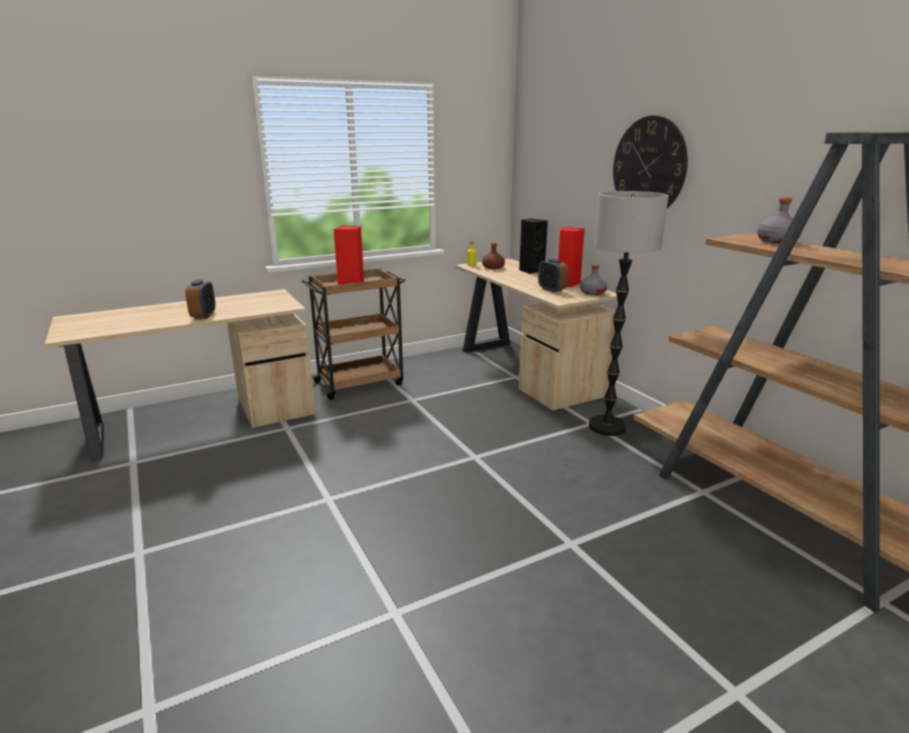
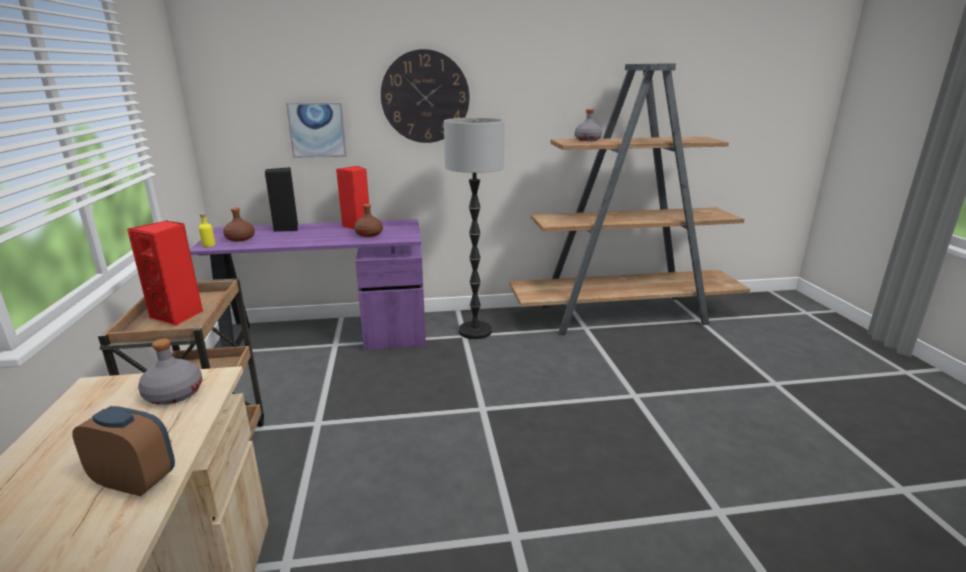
camera: 70 degrees left, 0 degrees up
beige desk [455,259,617,411] -> purple desk [190,219,426,350]
alarm clock [538,258,569,293] -> brown bottle [354,204,383,237]
grey bottle [580,264,607,295] -> grey bottle moved to [138,339,202,405]
none -> picture [286,103,346,158]

